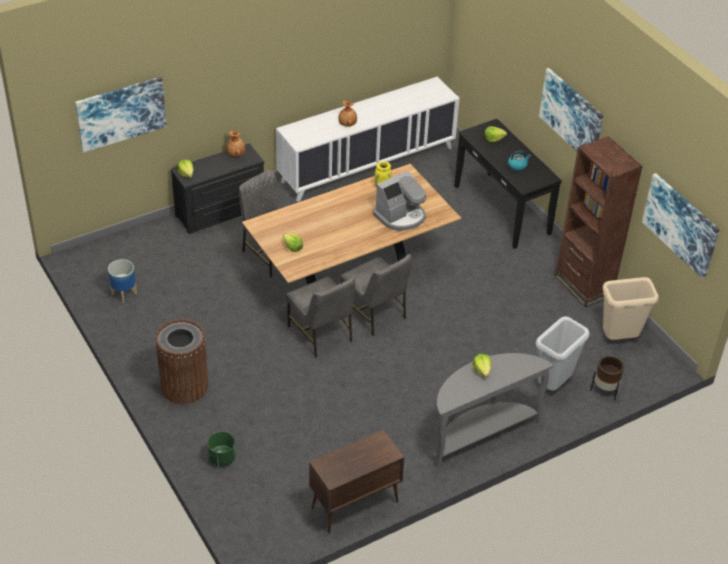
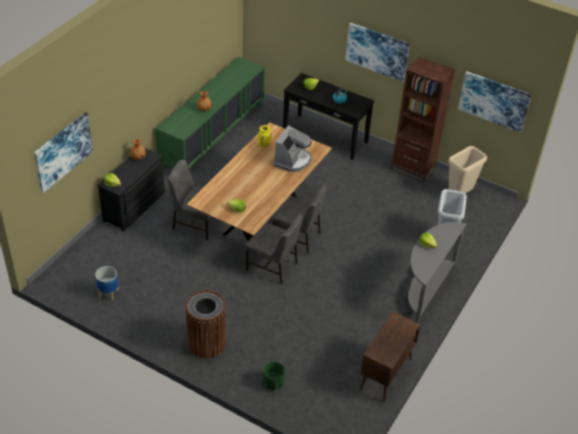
camera: 30 degrees left, 0 degrees up
white cabinet [276,77,460,202] -> green cabinet [155,57,265,170]
brown planter [590,356,624,401] -> none

